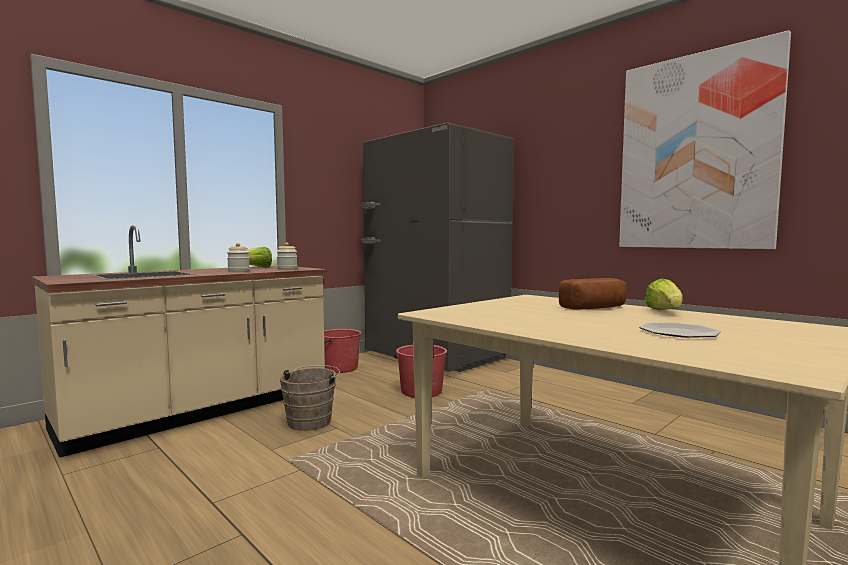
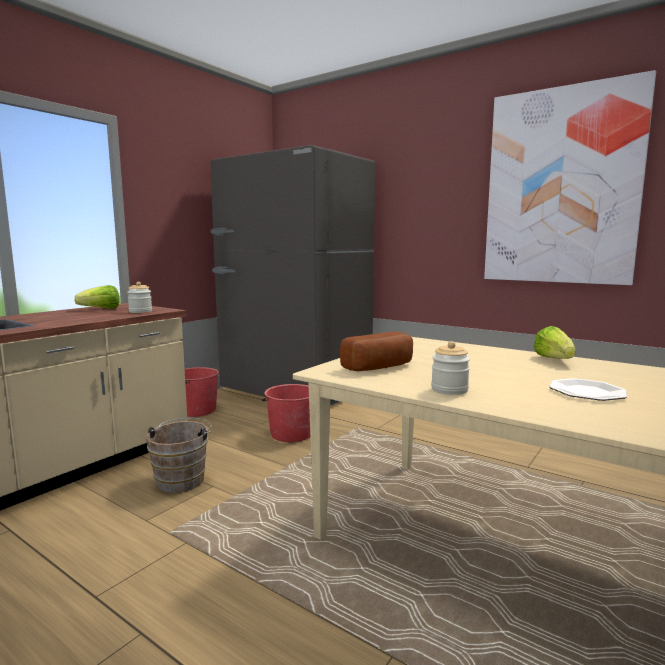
camera: 10 degrees left, 5 degrees up
jar [227,243,250,272] -> jar moved to [431,341,470,395]
bread [559,278,627,310] -> bread moved to [340,331,413,371]

